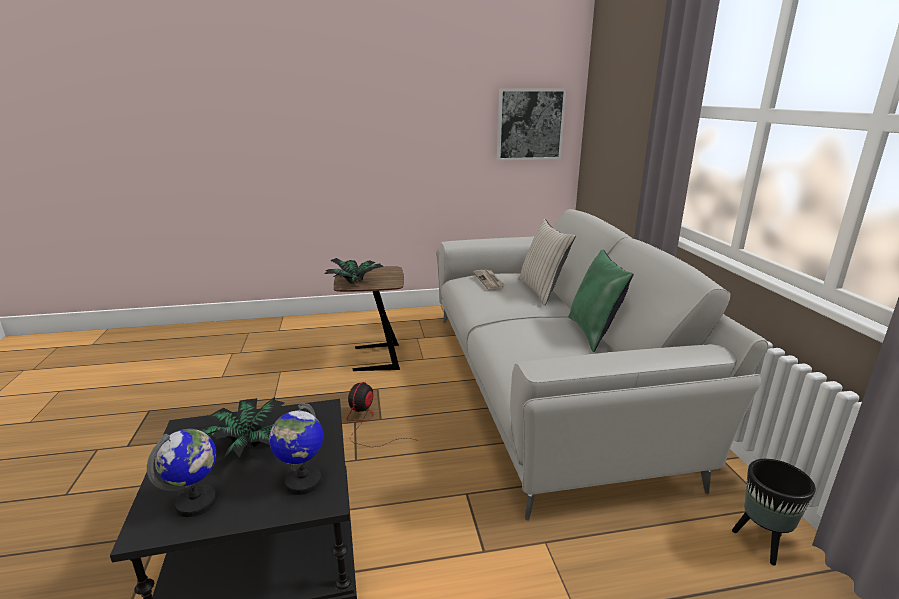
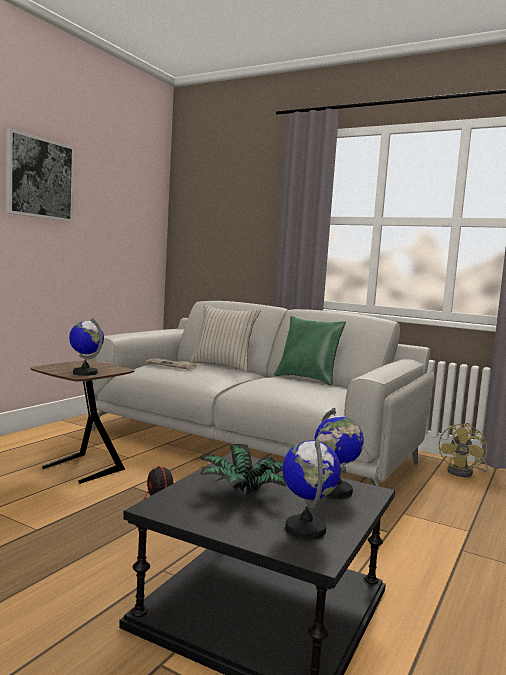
camera: 50 degrees left, 15 degrees down
potted plant [325,258,384,284] -> globe [69,317,104,376]
picture [497,89,566,161] -> picture moved to [5,128,75,222]
black planter [732,459,816,566] -> yellow fan [439,423,489,477]

